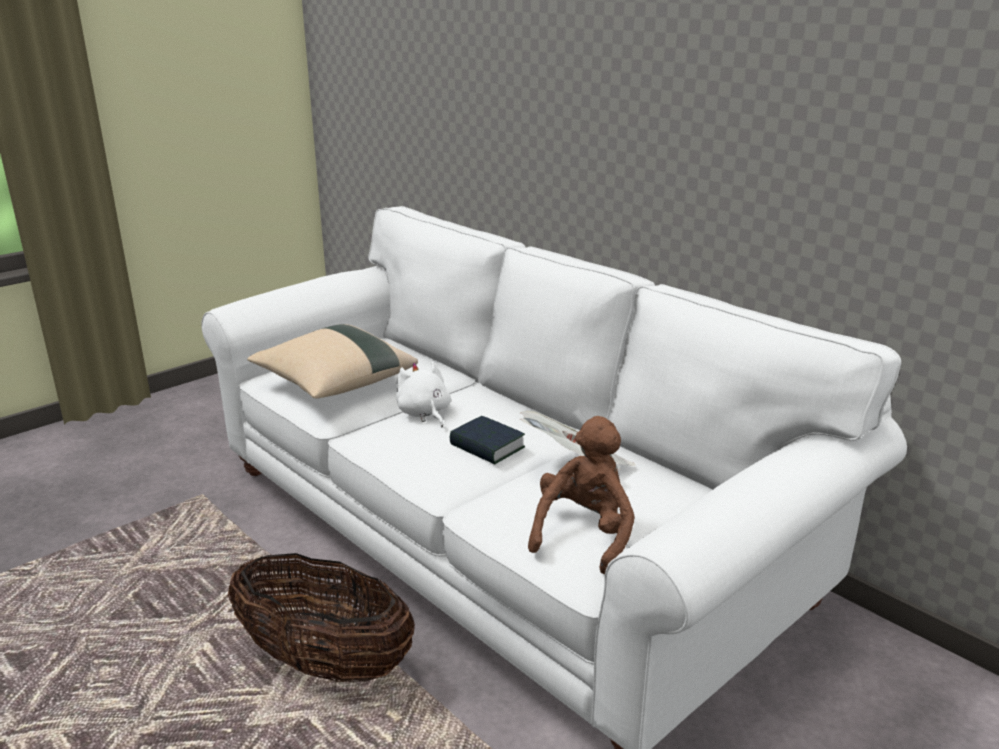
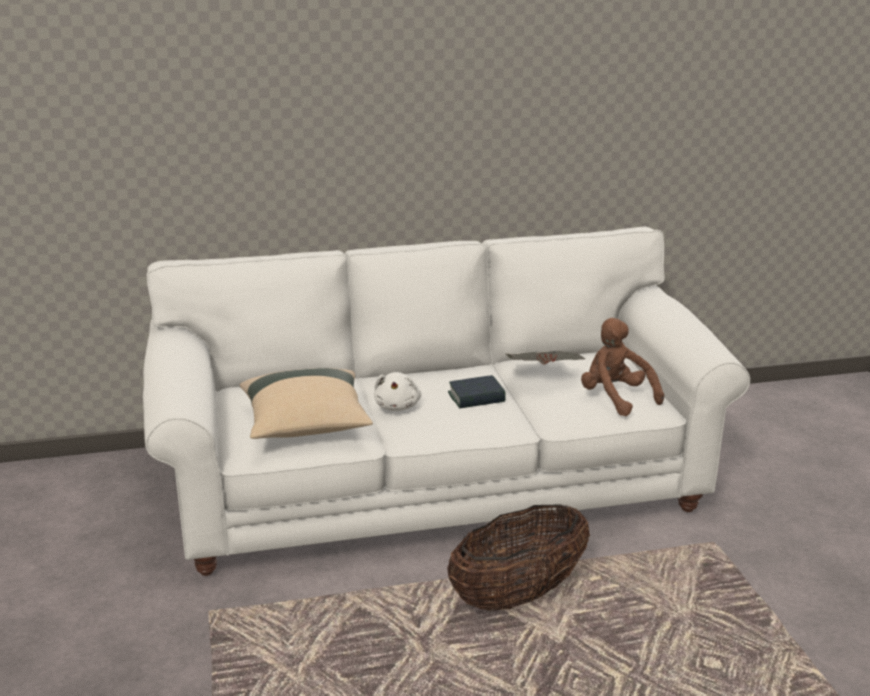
camera: 60 degrees left, 0 degrees up
white plush toy [396,361,451,427] -> white plush toy turned 90 degrees counterclockwise [374,372,421,411]

